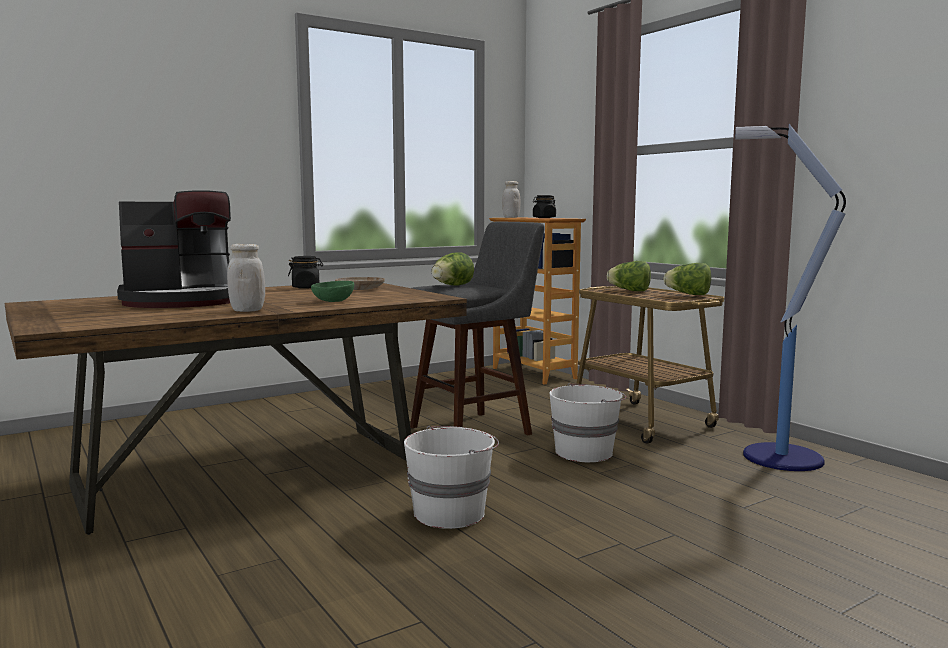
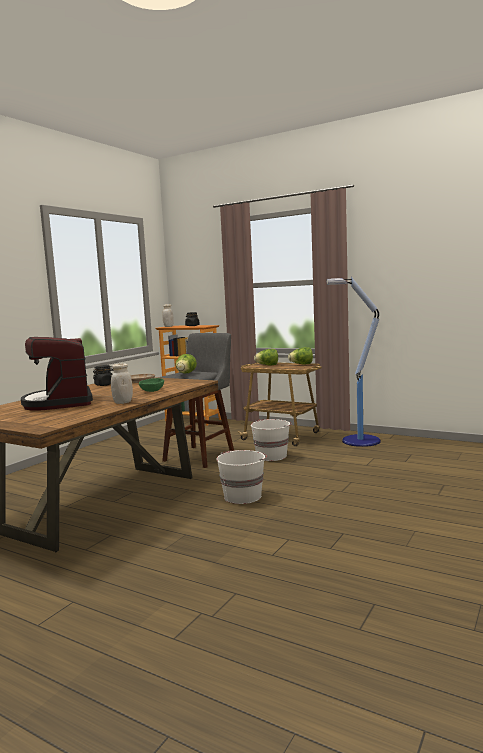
camera: 25 degrees left, 0 degrees up
coffee machine [117,190,231,308] -> coffee machine turned 120 degrees clockwise [21,337,93,411]

